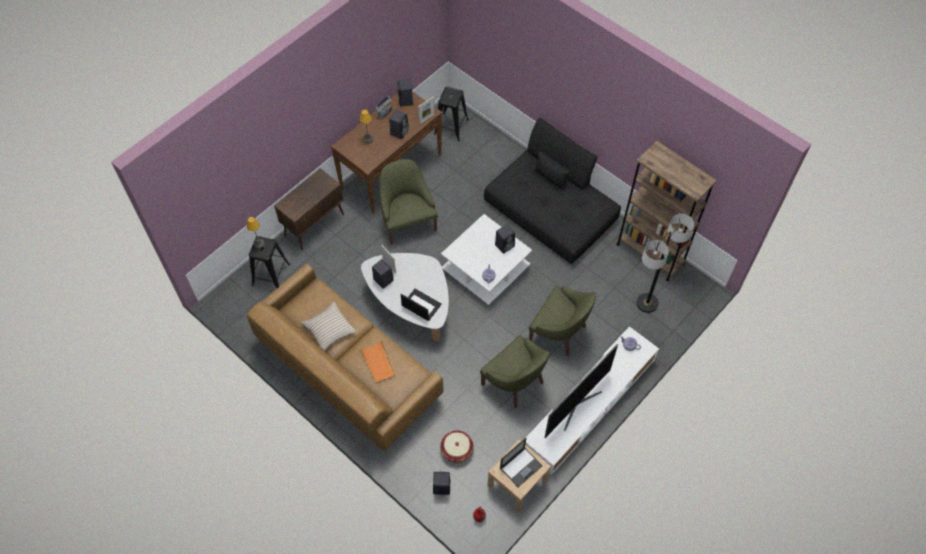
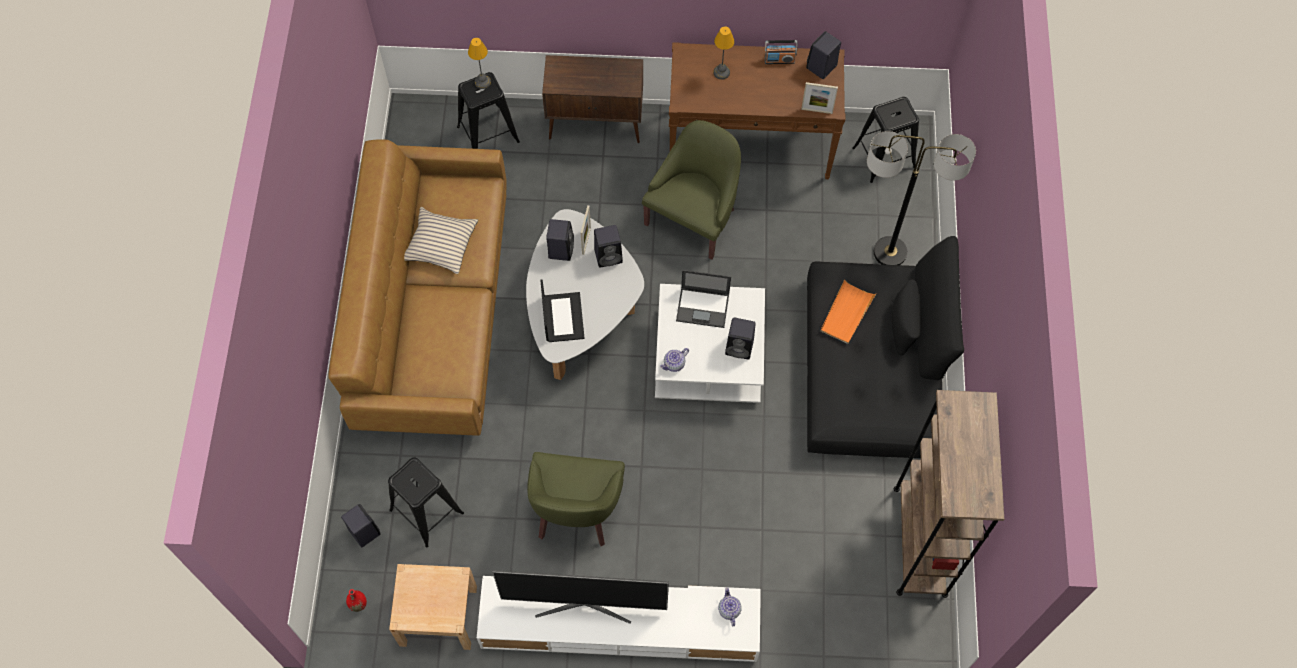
camera: 50 degrees right, 5 degrees up
orange tray [360,341,395,383] -> orange tray moved to [821,279,876,344]
black speaker [389,110,409,139] -> black speaker moved to [594,225,623,268]
basket [440,430,474,463] -> black stool [388,457,464,548]
laptop [500,438,543,487] -> laptop moved to [676,270,731,328]
green armchair [529,286,596,356] -> none
floor lamp [637,213,694,313] -> floor lamp moved to [867,131,976,265]

